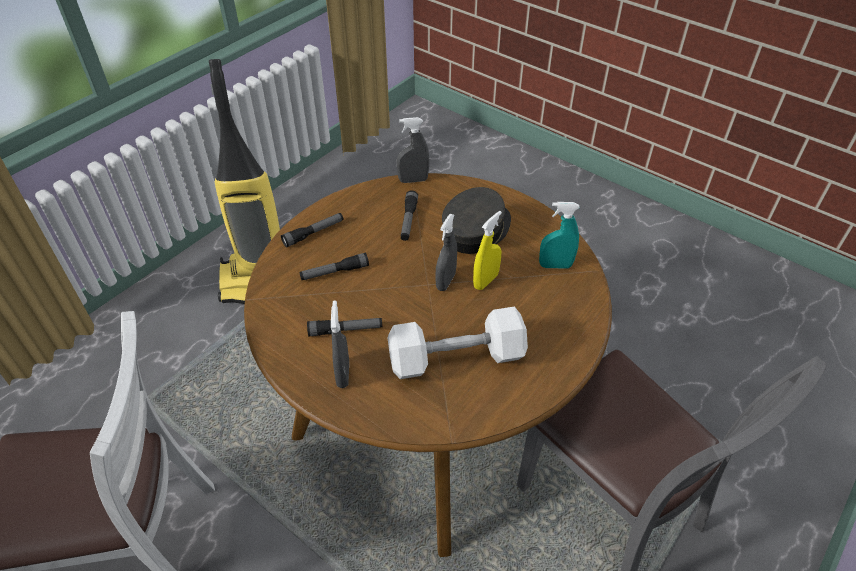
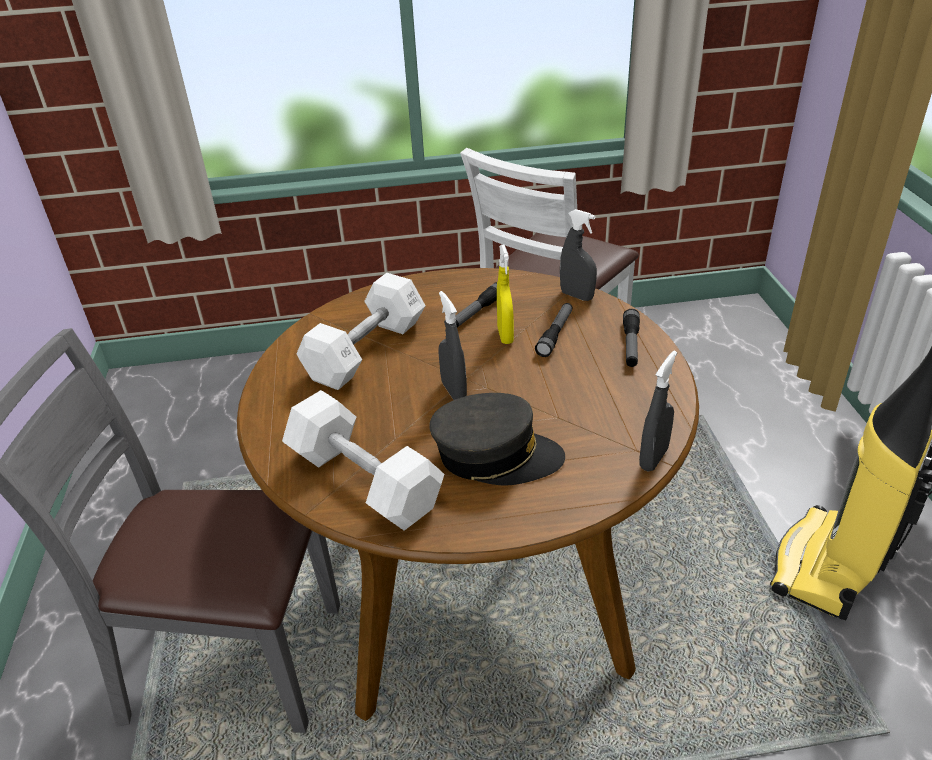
camera: 135 degrees right, 10 degrees down
grey spray bottle [331,301,349,388] -> grey spray bottle moved to [560,209,597,301]
flashlight [401,191,418,241] -> none
grey cap [442,187,511,254] -> grey cap turned 75 degrees counterclockwise [429,393,565,486]
yellow spray bottle [473,211,502,290] -> yellow spray bottle moved to [497,244,514,344]
turquoise spray bottle [539,202,580,268] -> white dumbbell [282,390,444,531]

